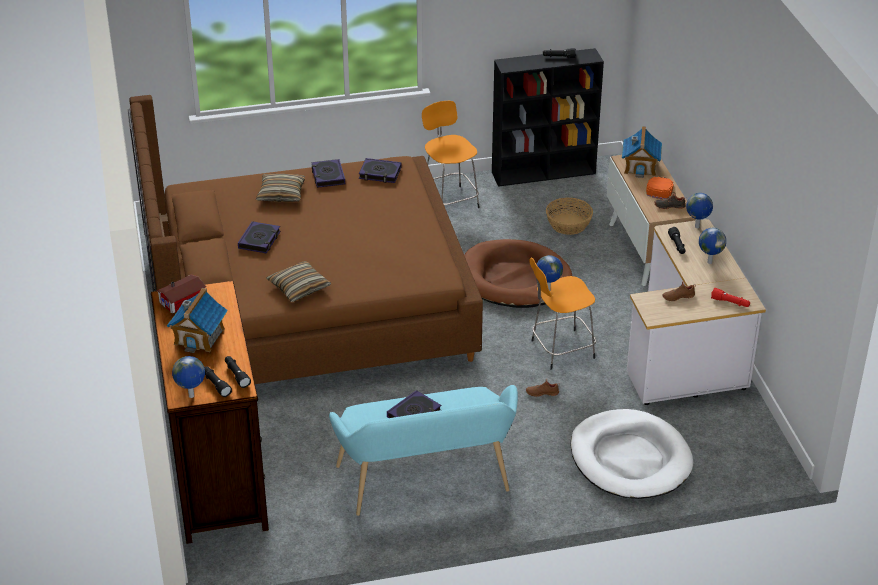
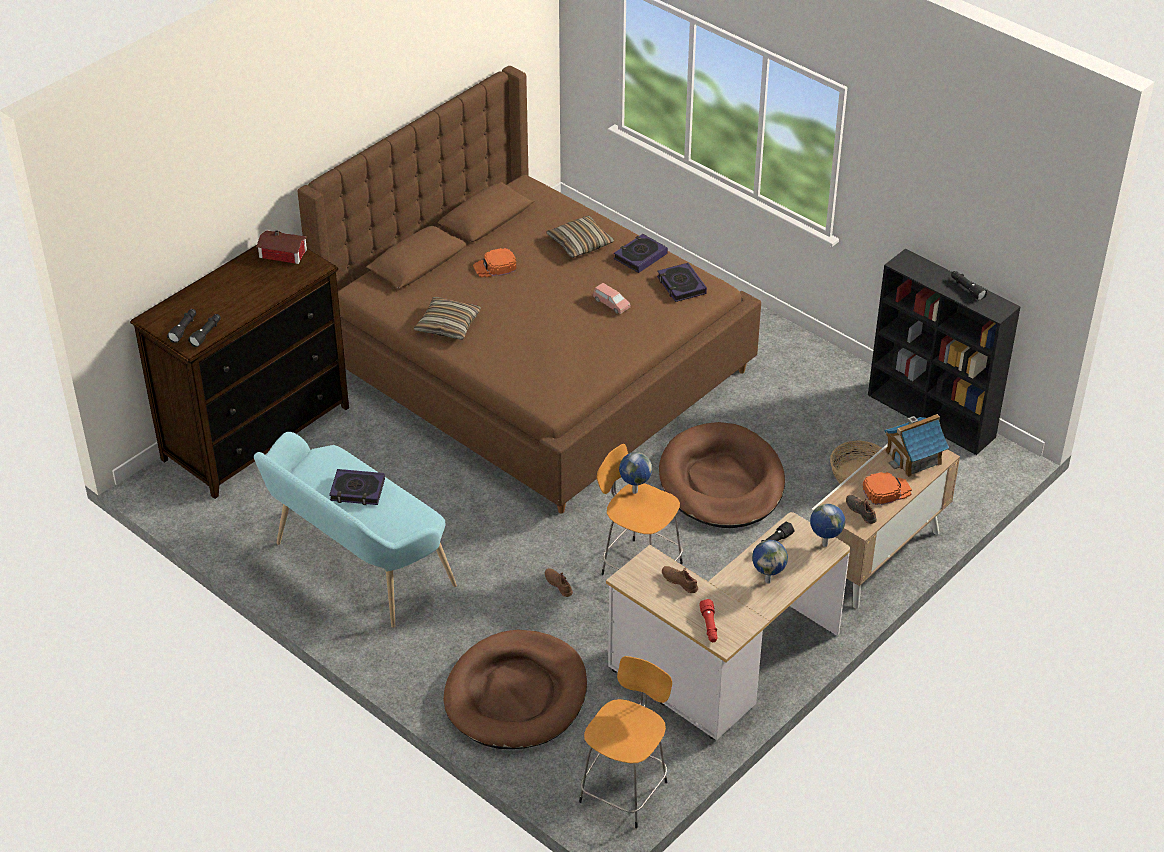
camera: 55 degrees right, 5 degrees up
toy house [167,288,228,353] -> none
globe [172,356,205,398] -> none
book [238,221,280,253] -> orange cap [473,248,516,278]
orange stool [422,101,480,208] -> orange stool moved to [579,656,672,828]
white dog bed [571,409,693,499] -> brown dog bed [444,630,587,749]
none -> pink toy car [593,283,631,314]

